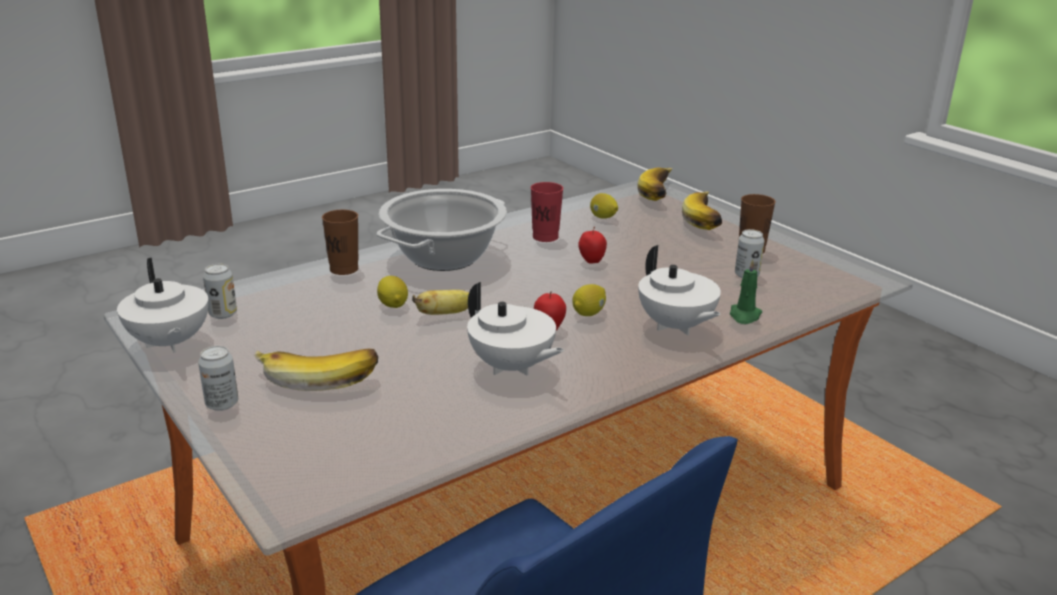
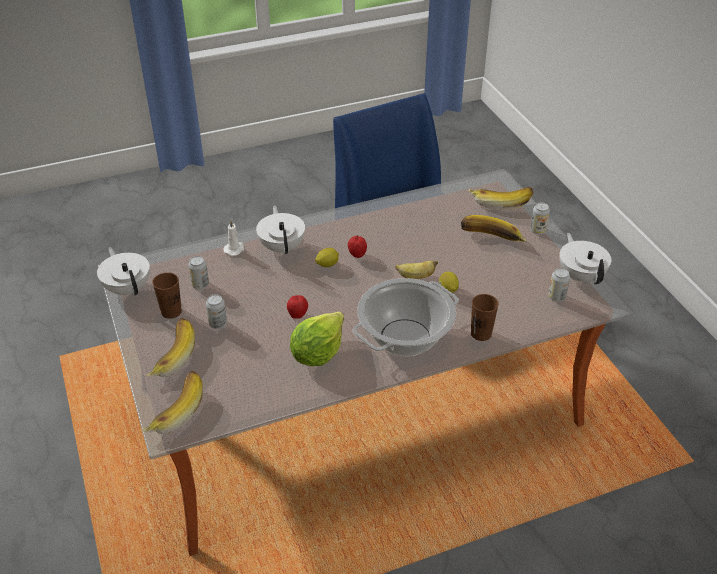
camera: 165 degrees left, 15 degrees up
white teapot [467,282,564,375] -> white teapot moved to [97,247,150,296]
red cup [531,182,563,242] -> lettuce [290,312,344,366]
lemon [590,193,618,219] -> none
green candle [730,259,762,324] -> white candle [223,221,245,256]
none -> can [206,294,227,329]
none -> banana [469,187,533,210]

